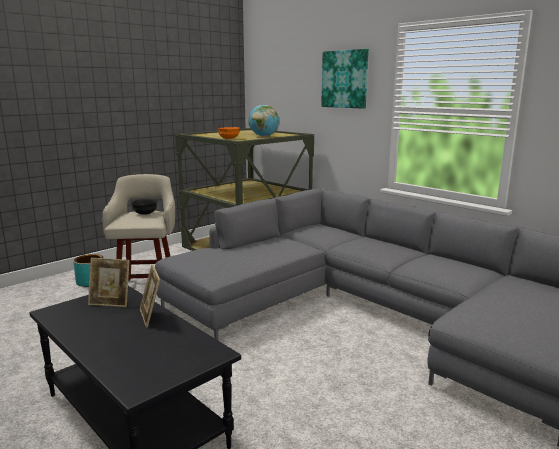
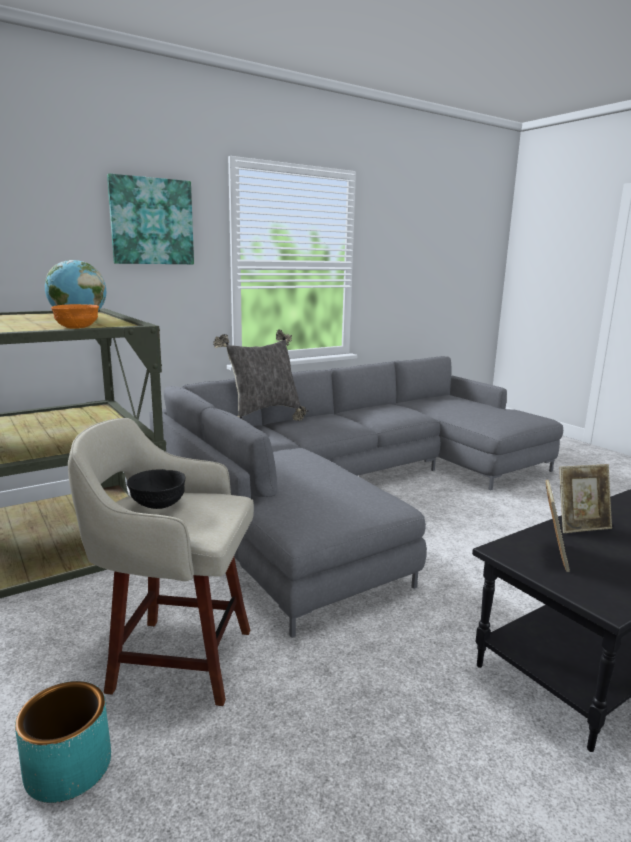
camera: 80 degrees left, 0 degrees up
none -> pillow [213,330,307,421]

